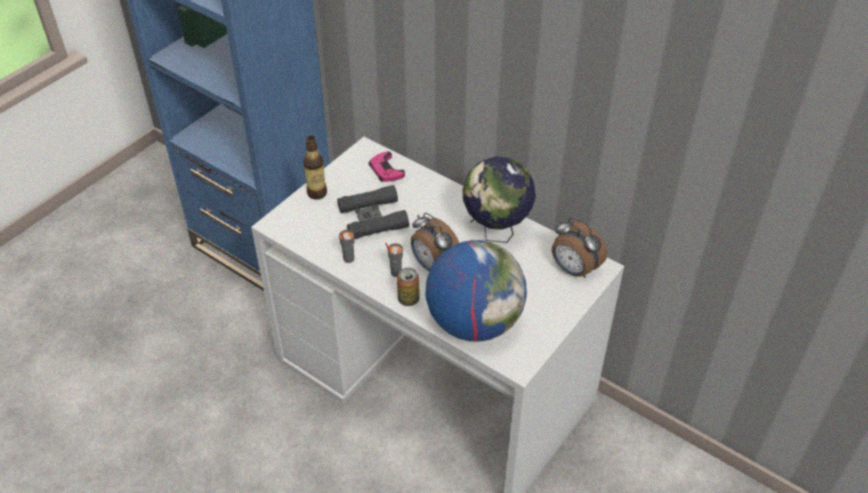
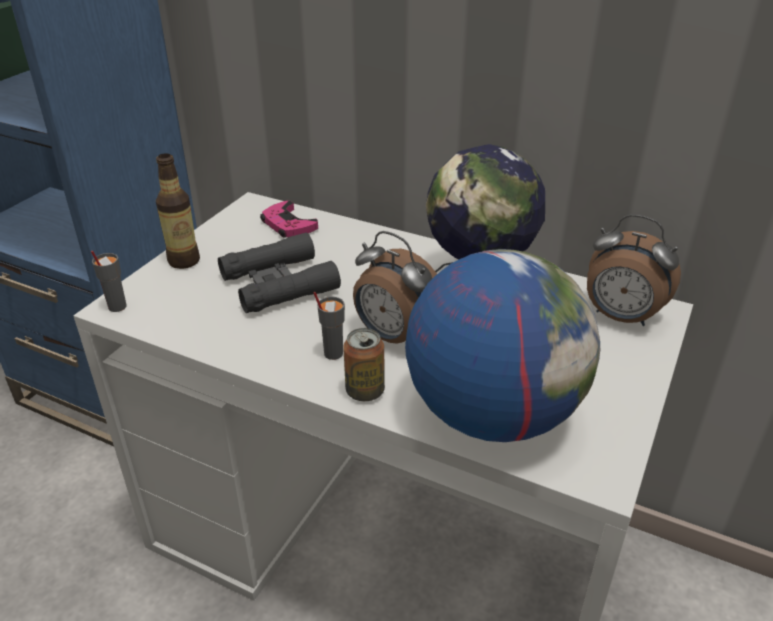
camera: 10 degrees left, 10 degrees down
grey cup [339,230,354,263] -> grey cup moved to [91,251,127,312]

